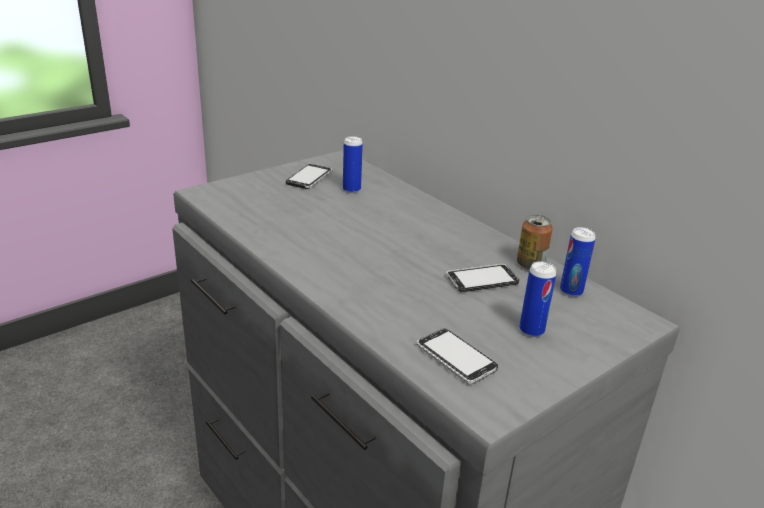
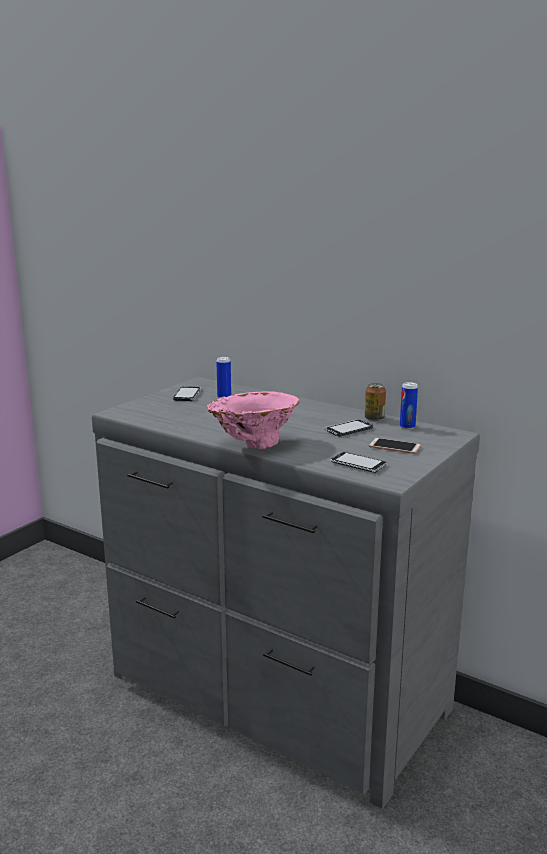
camera: 15 degrees left, 10 degrees down
can [519,261,556,337] -> phone [369,438,421,454]
none -> pink vase [207,391,300,449]

